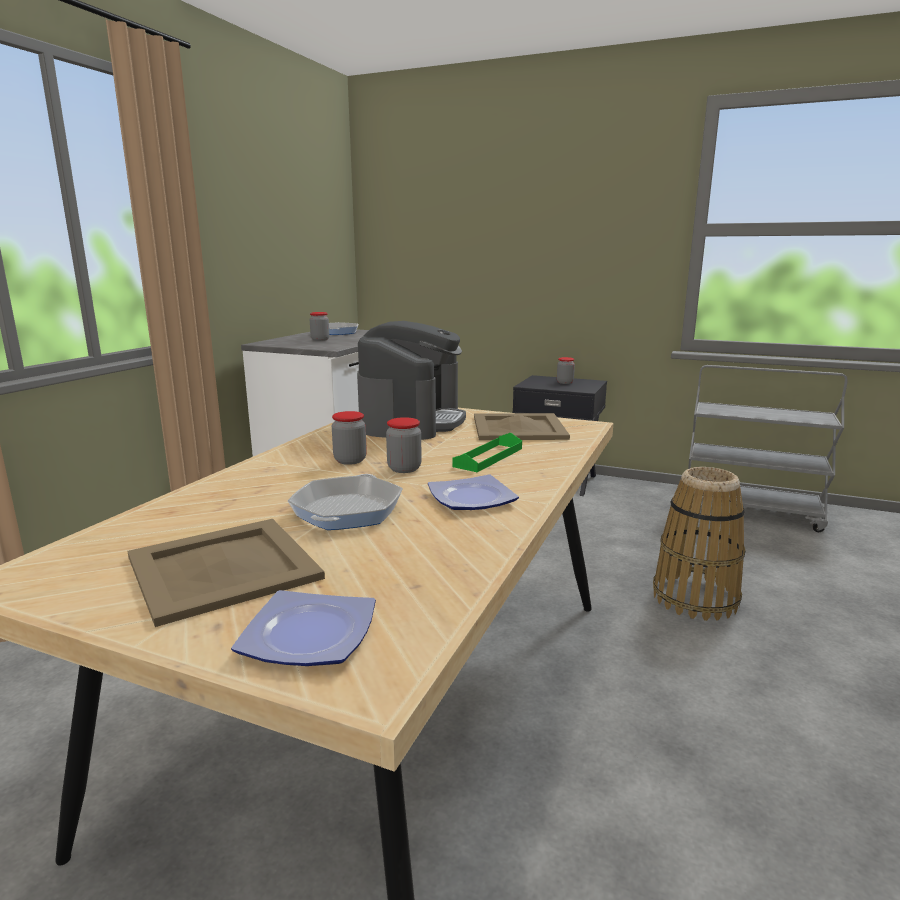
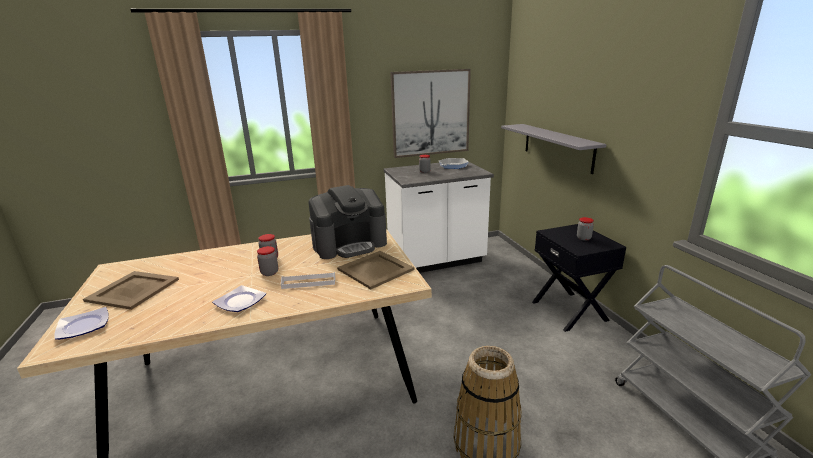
camera: 50 degrees right, 5 degrees up
frying pan [288,474,403,530] -> none
green tray [453,433,522,472] -> white tray [281,272,335,289]
none -> picture [390,69,471,158]
none -> grey shelf [501,124,607,174]

